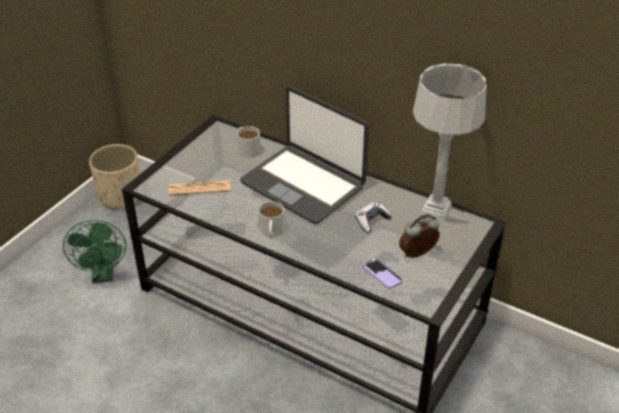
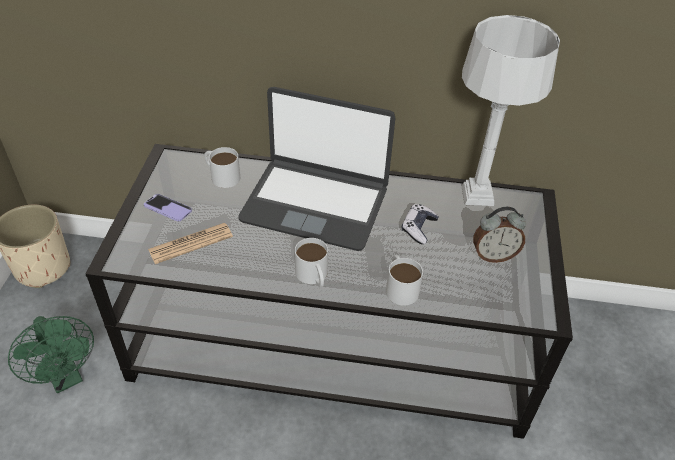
camera: 25 degrees left, 5 degrees up
phone [363,259,403,289] -> phone moved to [144,194,192,221]
alarm clock [399,214,440,258] -> alarm clock turned 135 degrees counterclockwise [473,207,526,263]
none -> white mug [386,255,423,306]

